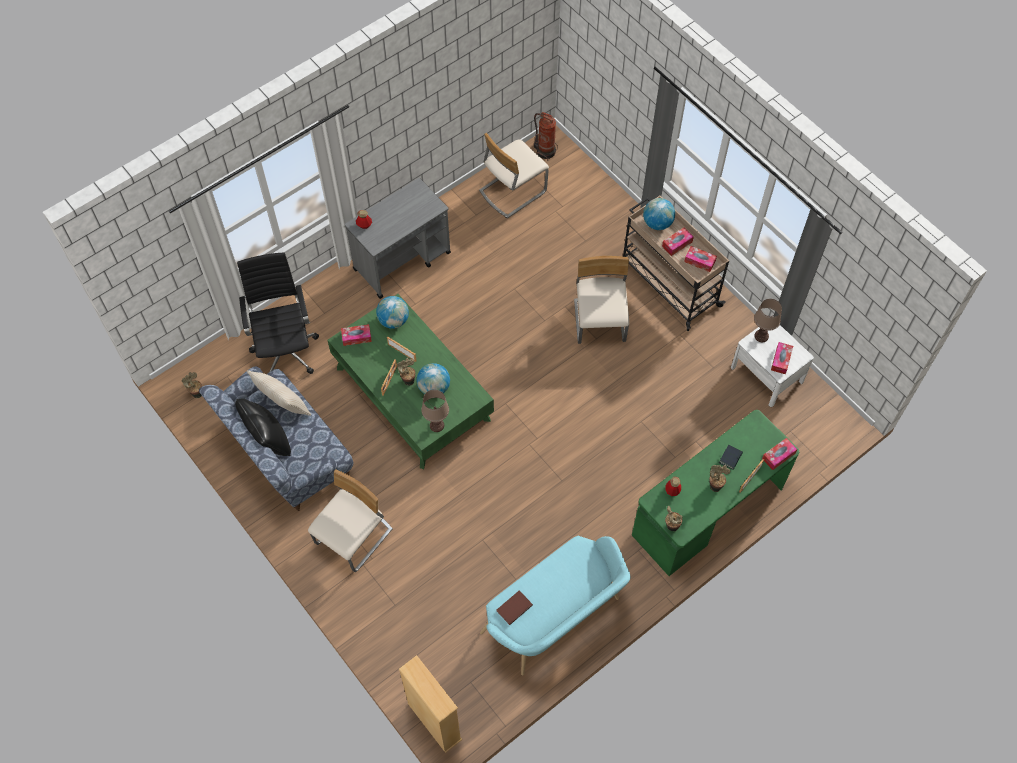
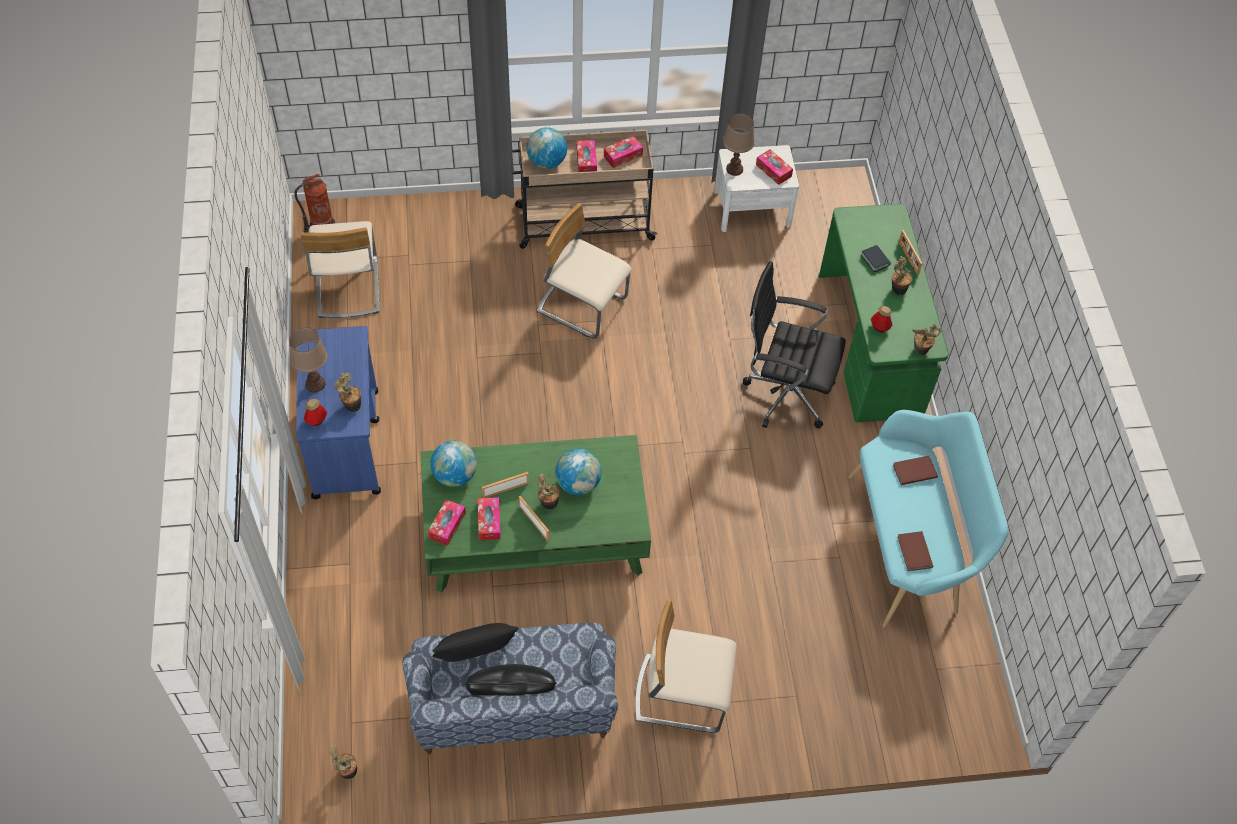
camera: 60 degrees left, 5 degrees down
black office chair [237,252,319,374] -> black office chair moved to [743,261,846,429]
beige pillow [247,370,311,416] -> black pillow [432,623,518,662]
beige chair [308,469,393,572] -> beige chair turned 60 degrees counterclockwise [635,599,737,733]
grey cart [345,178,451,299] -> blue cart [296,326,381,499]
beige bookcase [399,655,462,753] -> none
brown table lamp [421,390,449,432] -> brown table lamp moved to [289,327,328,392]
tissue box [762,438,797,470] -> tissue box moved to [478,497,501,540]
none -> potted plant [335,373,361,412]
none -> brown book [893,455,938,485]

